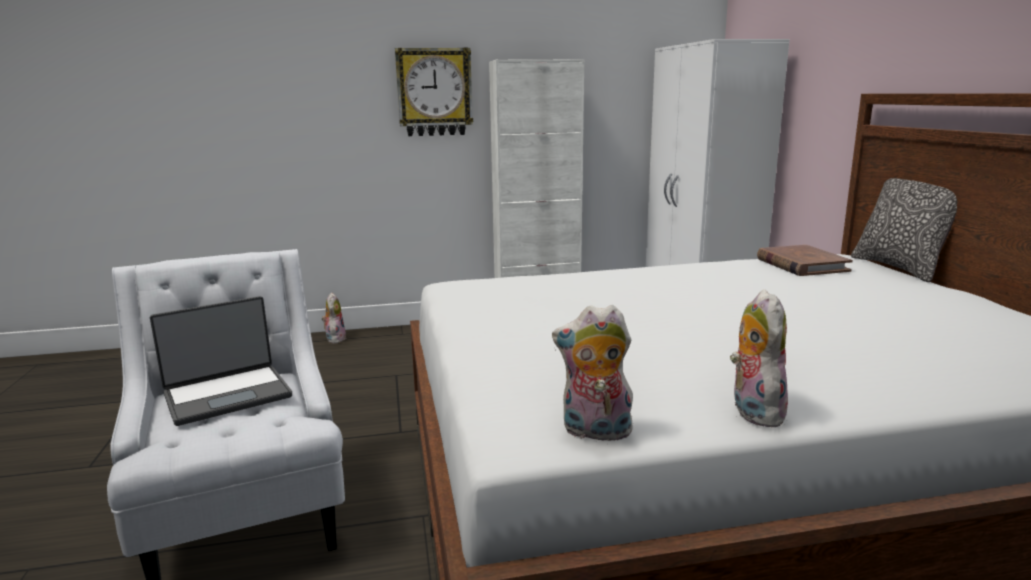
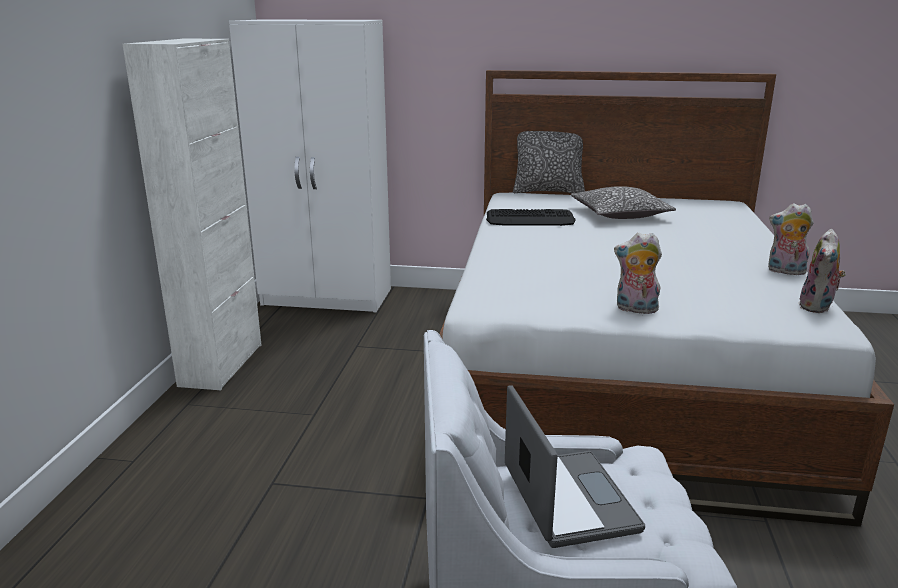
camera: 70 degrees left, 5 degrees up
plush toy [321,293,346,343] -> plush toy moved to [614,232,662,314]
wall clock [395,48,473,136] -> none
brown book [757,245,853,276] -> none
none -> keyboard [486,209,576,226]
none -> pillow [571,186,676,219]

